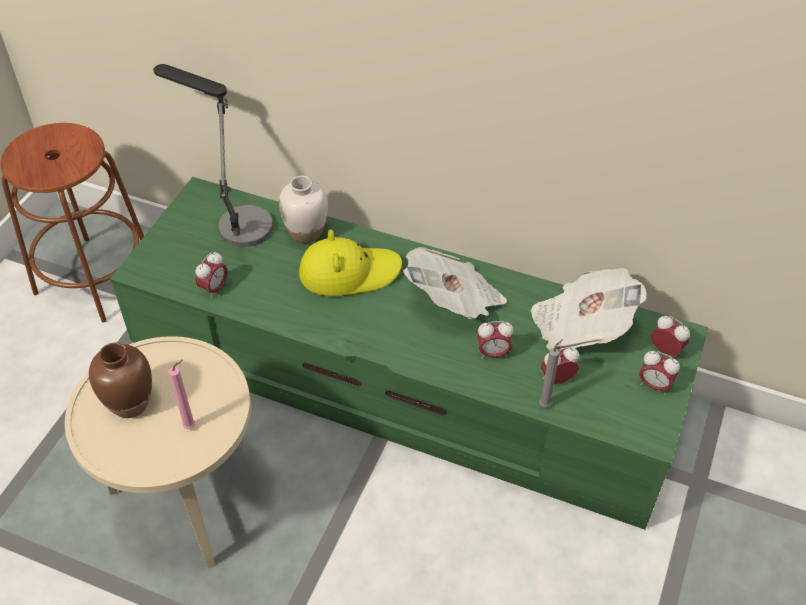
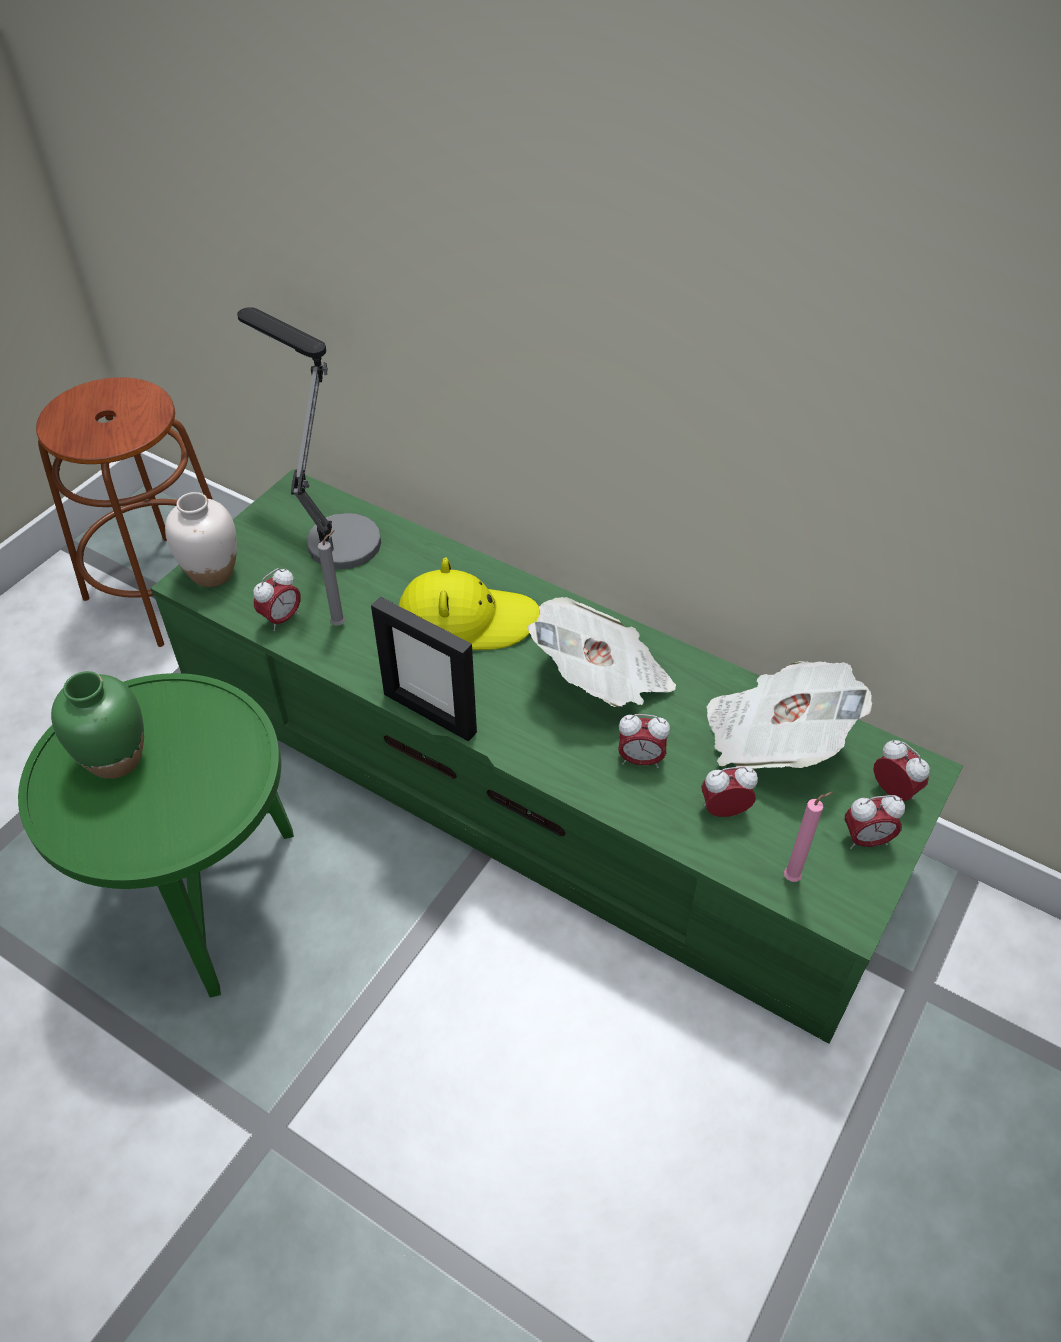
camera: 10 degrees right, 0 degrees up
beige side table [65,336,251,568] -> green side table [18,673,294,997]
brown vase [89,343,152,418] -> green vase [51,671,144,779]
pink candle [168,360,195,429] -> pink candle moved to [784,792,833,882]
white vase [279,176,328,243] -> white vase moved to [165,492,237,587]
grey candle [539,339,563,407] -> grey candle moved to [318,530,345,626]
alarm clock [640,351,680,395] -> alarm clock turned 45 degrees counterclockwise [845,795,905,849]
none -> picture frame [371,597,477,741]

